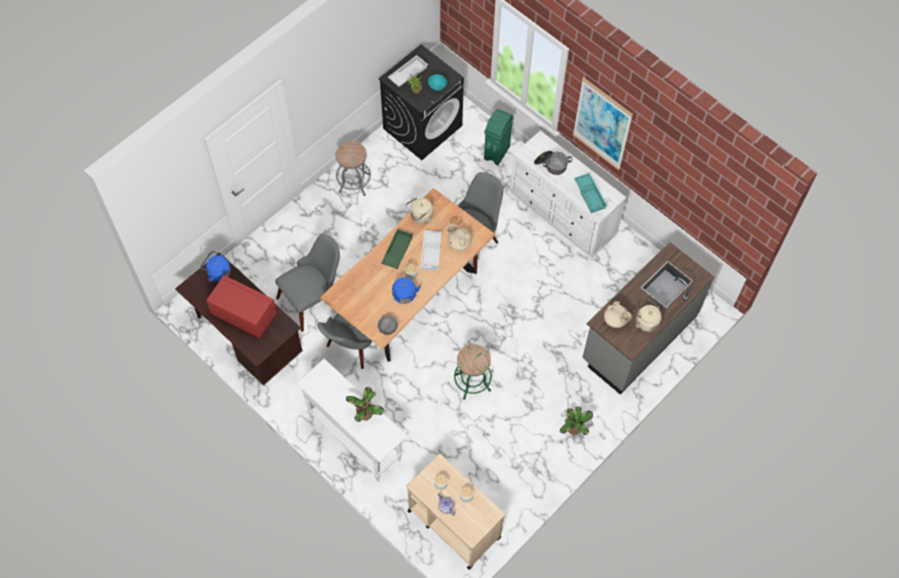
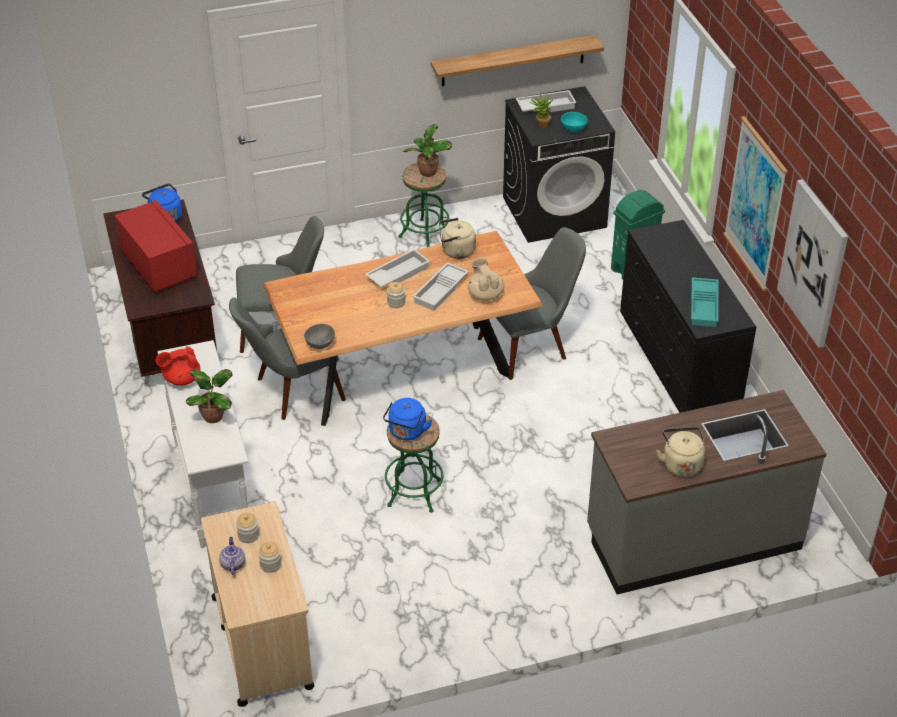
camera: 30 degrees right, 20 degrees down
grey stool [336,141,371,196] -> green stool [399,163,449,247]
green tray [381,229,413,269] -> white tray [365,249,430,288]
blue kettle [392,277,421,304] -> blue kettle moved to [383,398,433,440]
white dresser [510,131,626,258] -> black dresser [620,220,756,413]
cooking pot [534,151,572,175] -> none
potted plant [560,406,593,435] -> potted plant moved to [403,124,453,177]
beige teapot [604,301,632,328] -> none
none -> red teapot [156,346,200,386]
none -> shelf [431,35,604,86]
none -> picture [777,179,848,348]

